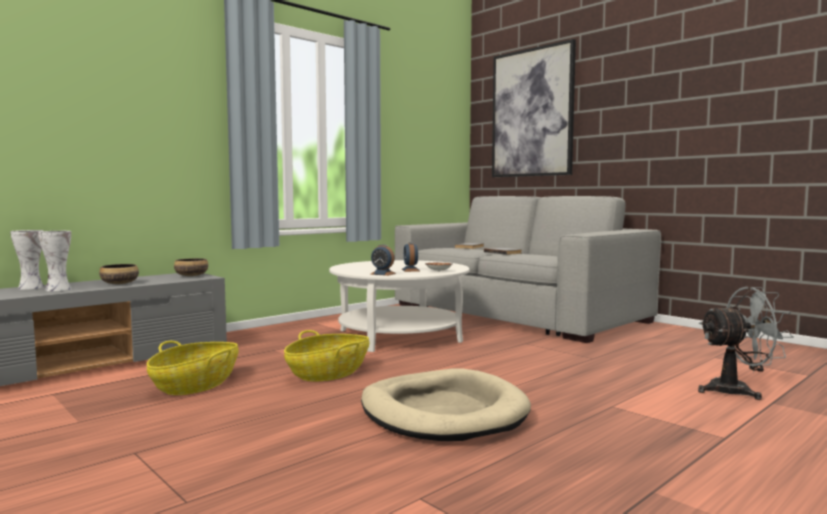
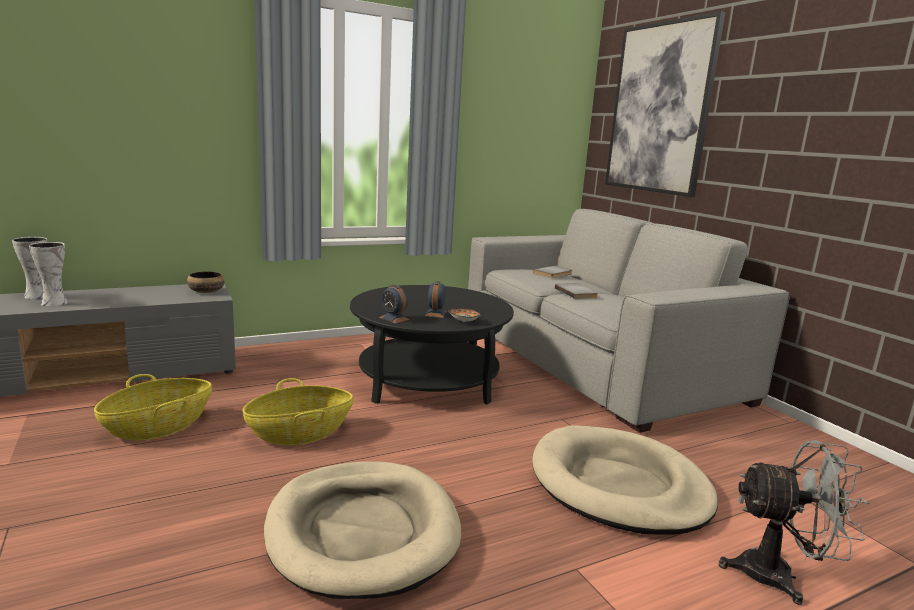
camera: 15 degrees right, 10 degrees up
bowl [99,264,139,284] -> none
white coffee table [329,260,470,352] -> black coffee table [350,285,514,404]
none -> beige dog bed [532,426,718,535]

